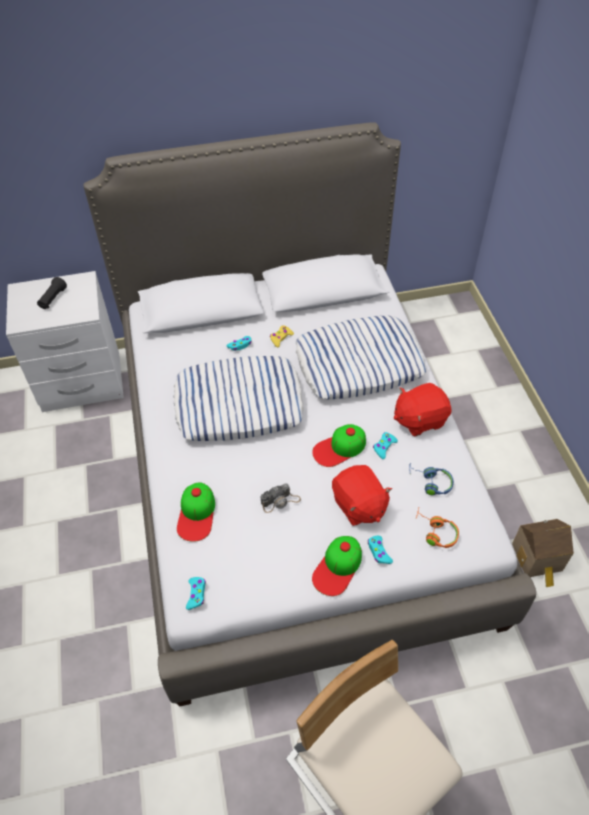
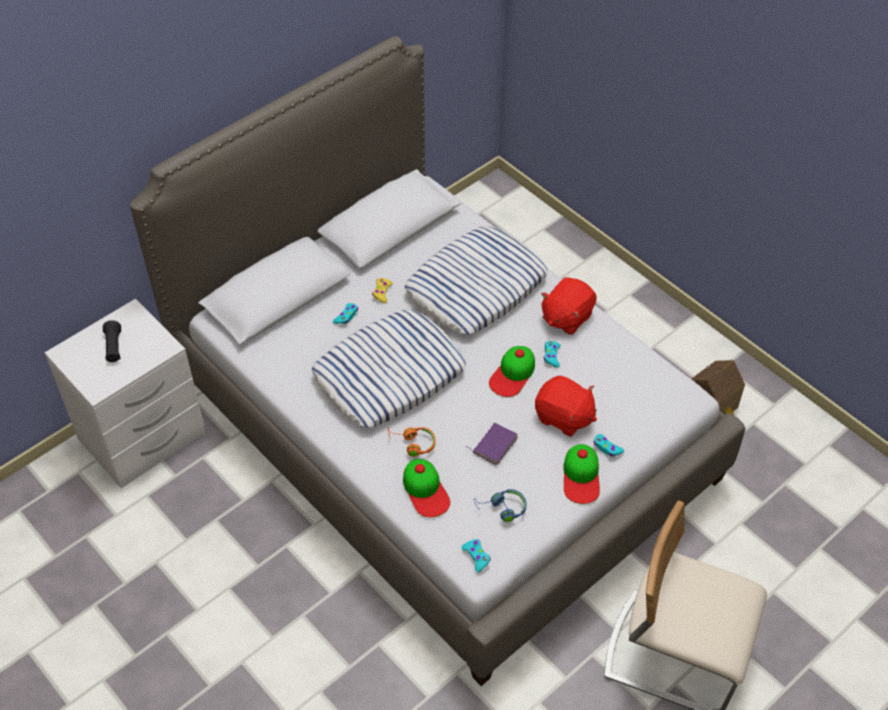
camera: 30 degrees left, 0 degrees up
camera [260,484,301,513] -> purple book [465,423,518,465]
blue headphones [409,463,454,495] -> blue headphones moved to [474,489,527,522]
orange headphones [416,508,459,548] -> orange headphones moved to [388,427,435,457]

